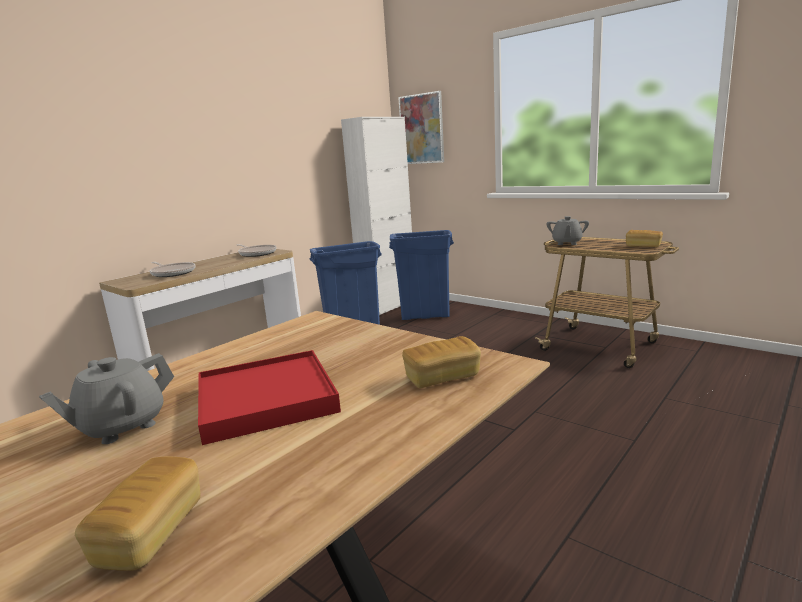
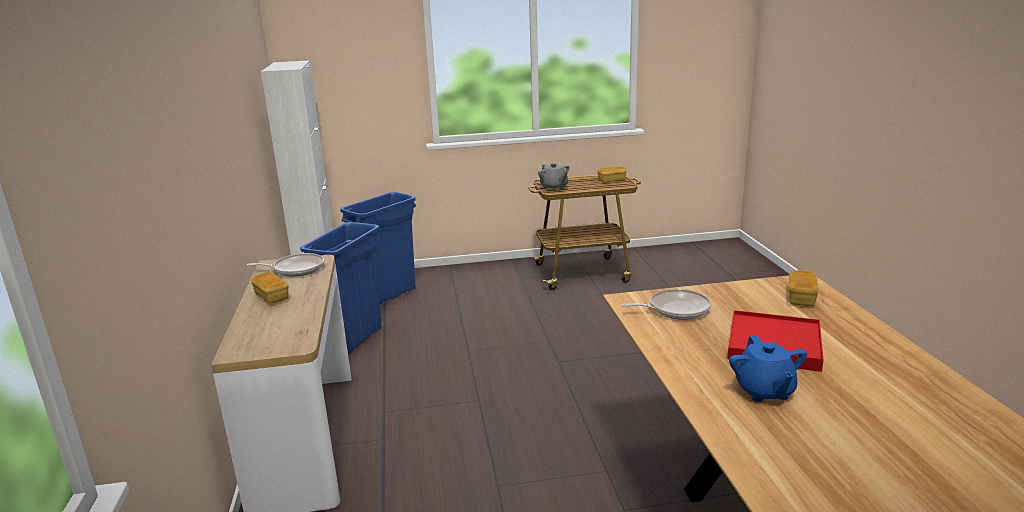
camera: 50 degrees left, 5 degrees up
grey teapot [39,353,174,444] -> blue teapot [729,335,807,402]
bread [75,457,201,571] -> bread moved to [251,272,289,304]
frying pan [150,262,195,277] -> frying pan moved to [622,289,711,320]
picture [398,91,444,164] -> none

